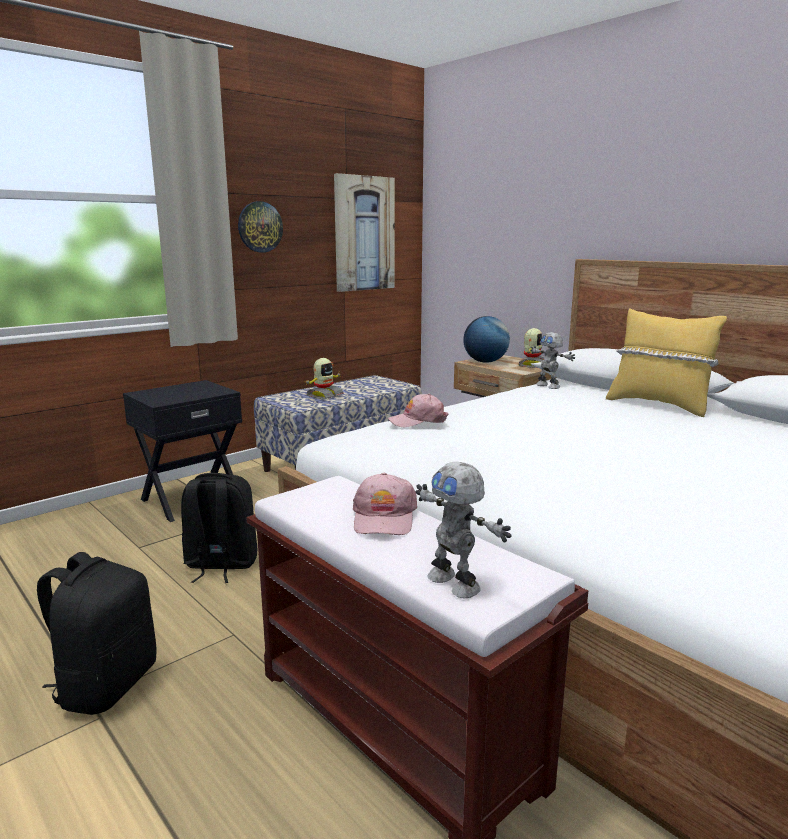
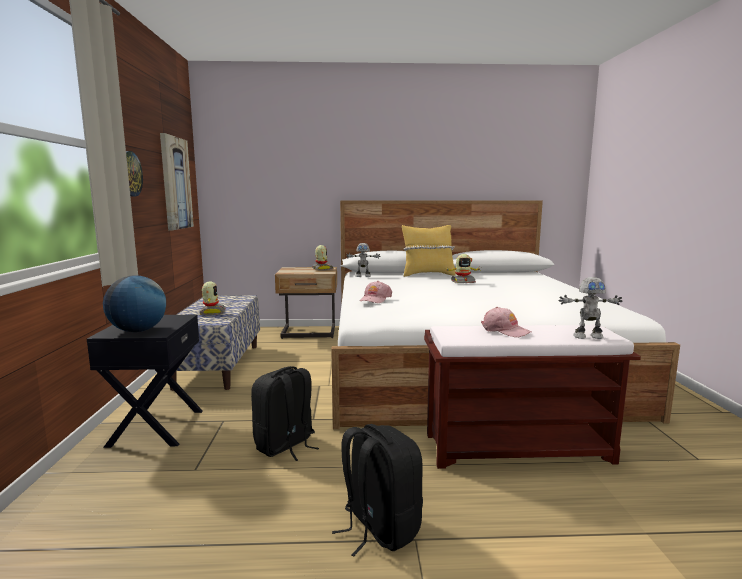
camera: 50 degrees left, 5 degrees down
globe [463,316,510,363] -> globe moved to [103,275,166,332]
none -> toy robot [446,254,480,283]

